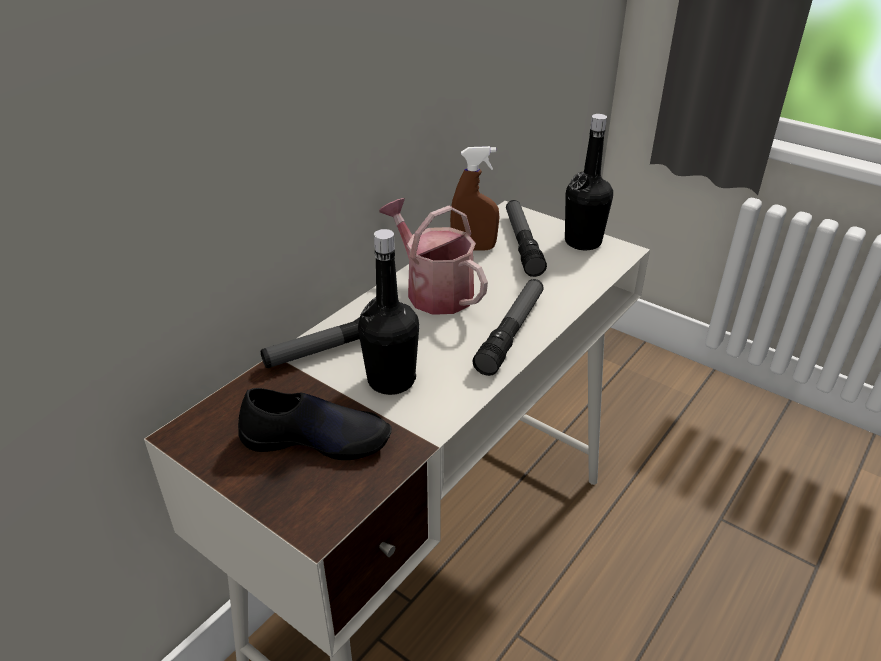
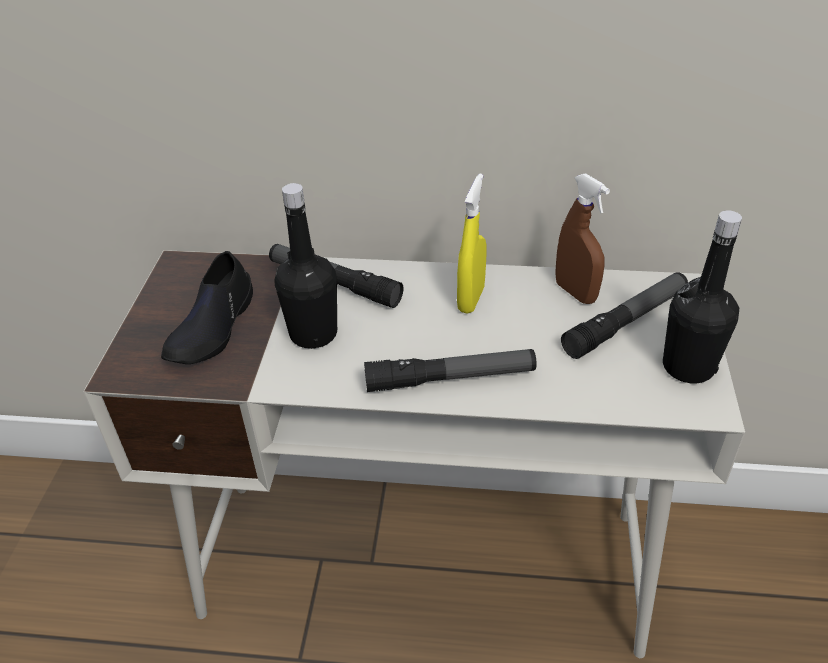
camera: 60 degrees right, 5 degrees up
black shoe [238,388,392,460] -> black shoe turned 45 degrees clockwise [161,251,253,364]
watering can [379,198,488,315] -> yellow spray bottle [457,173,487,313]

